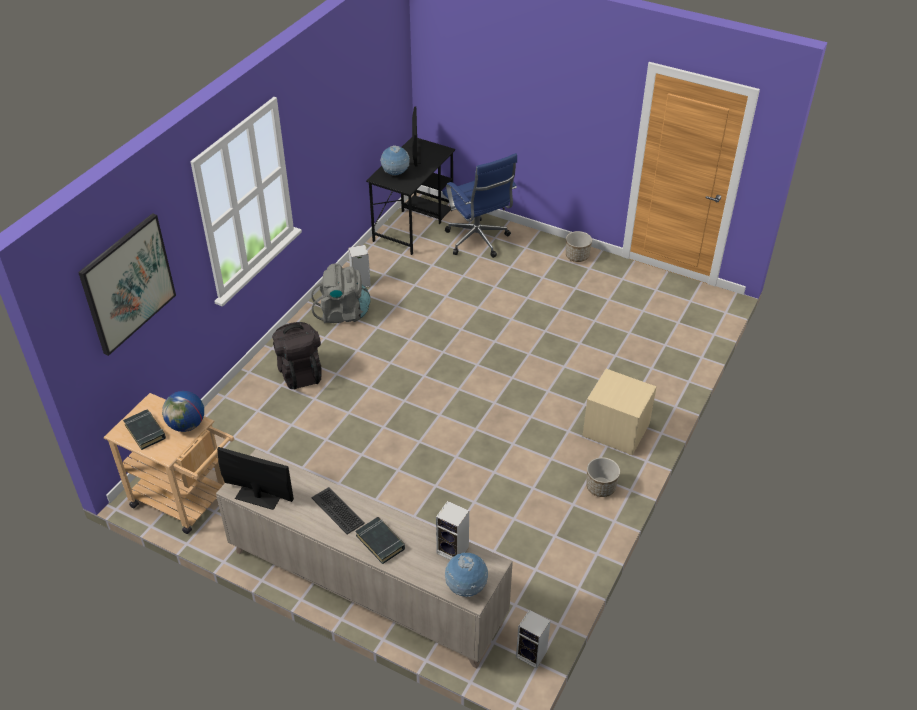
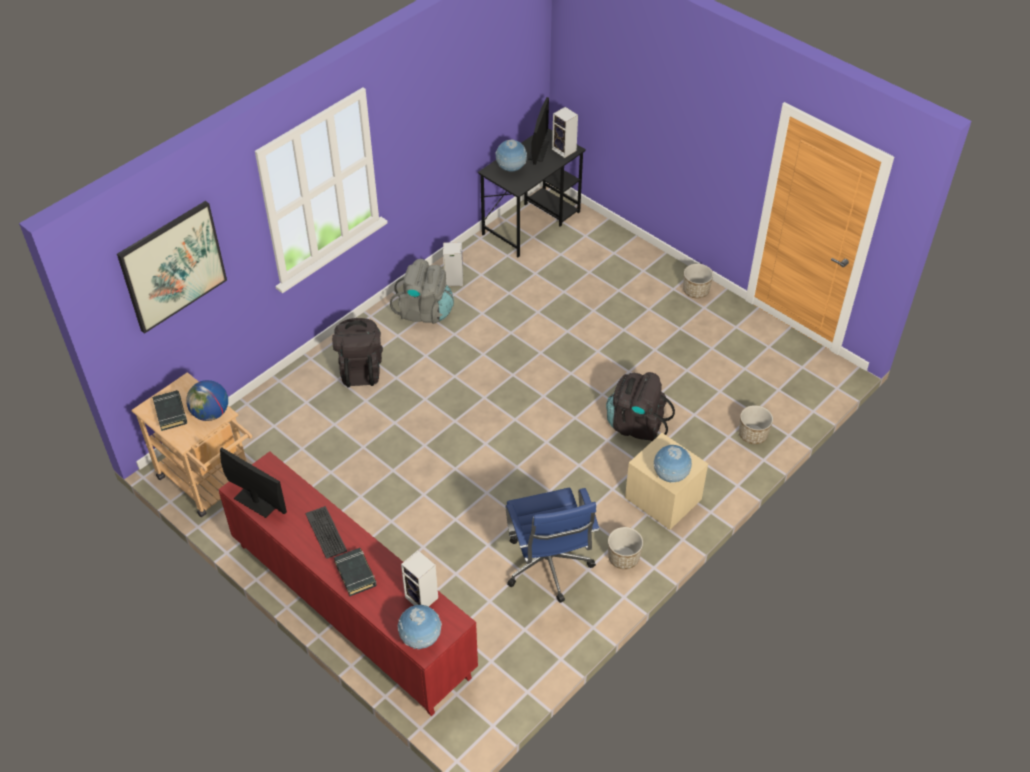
camera: 15 degrees right, 5 degrees up
beige cabinet [216,449,513,668] -> red cabinet [218,451,478,716]
blue office chair [443,153,517,258] -> blue office chair moved to [505,488,599,603]
speaker [516,610,550,669] -> speaker moved to [552,107,578,158]
none -> black backpack [606,372,675,441]
none -> globe [654,445,692,483]
none -> planter [739,405,773,444]

